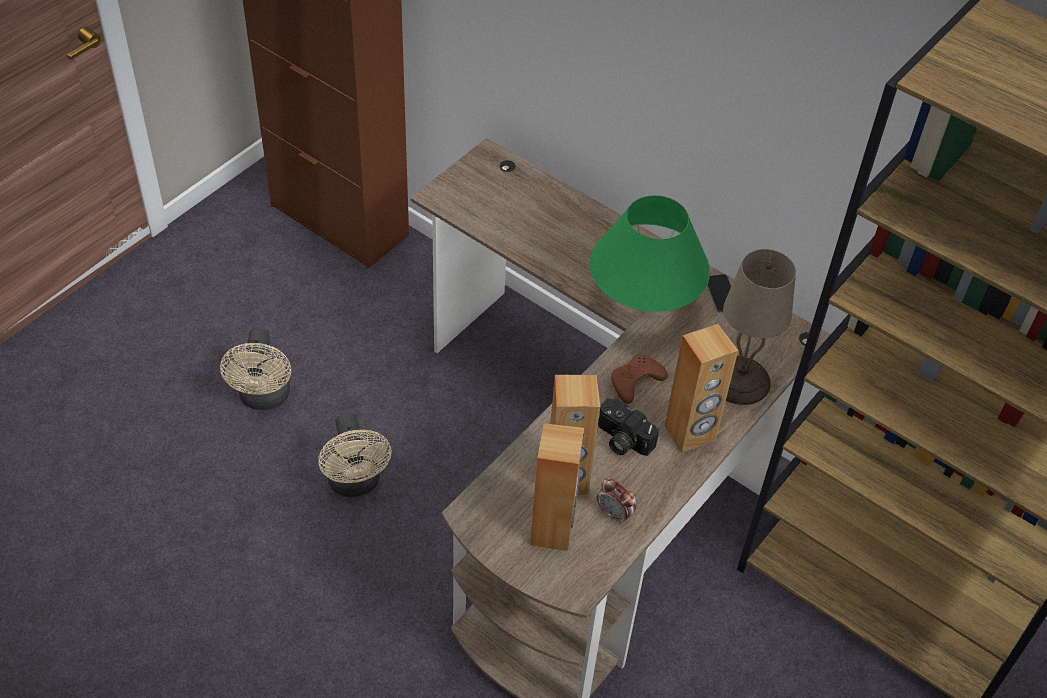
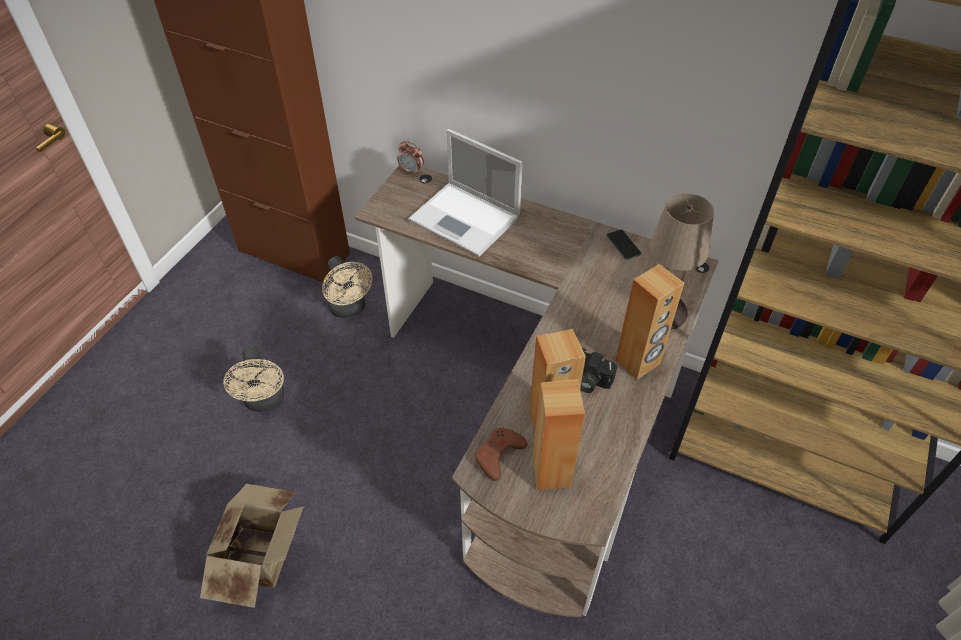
camera: 10 degrees left, 0 degrees up
beige fan [318,412,391,497] -> beige fan moved to [322,256,372,318]
green table lamp [590,195,710,312] -> none
alarm clock [597,477,637,524] -> alarm clock moved to [397,141,424,176]
brown game controller [611,355,668,404] -> brown game controller moved to [475,428,527,481]
none -> cardboard box [200,484,304,608]
none -> laptop [408,129,523,257]

